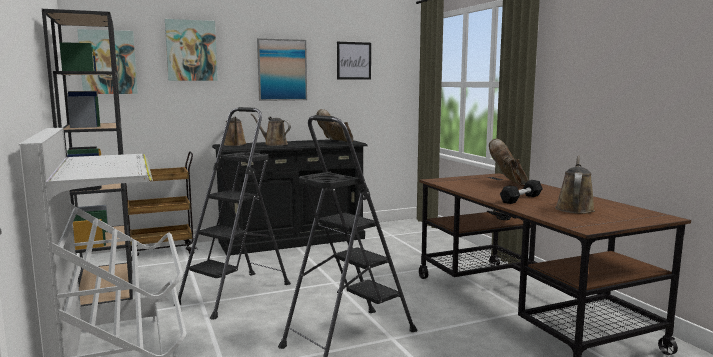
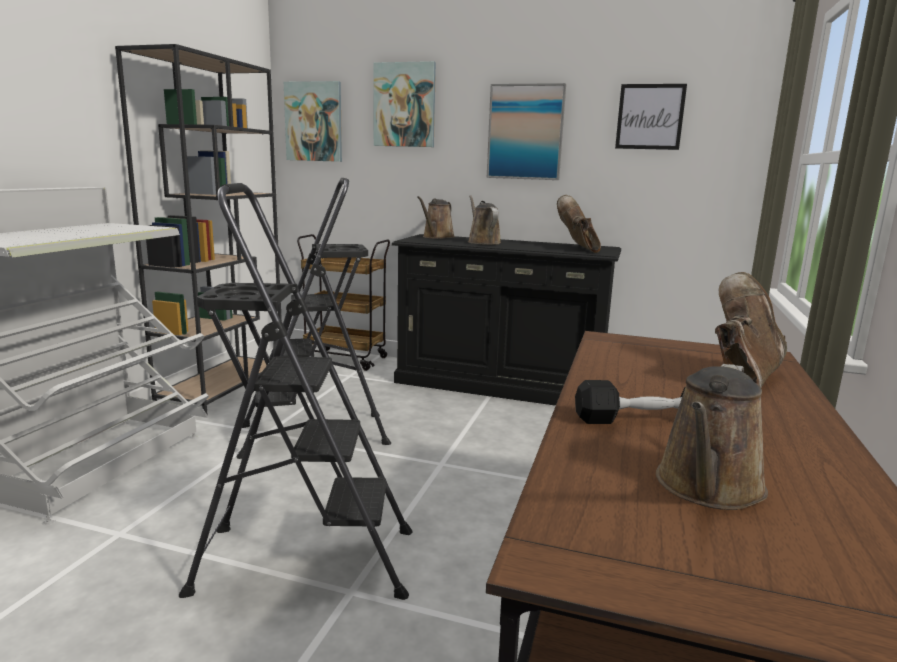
camera: 40 degrees right, 5 degrees up
brown watering can [555,156,595,214] -> brown watering can turned 150 degrees clockwise [656,364,768,510]

